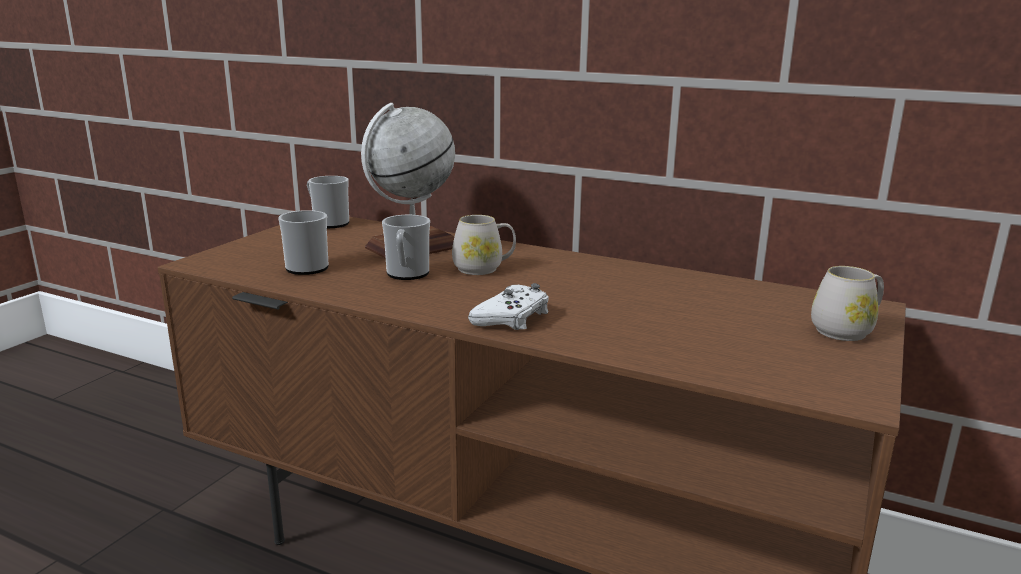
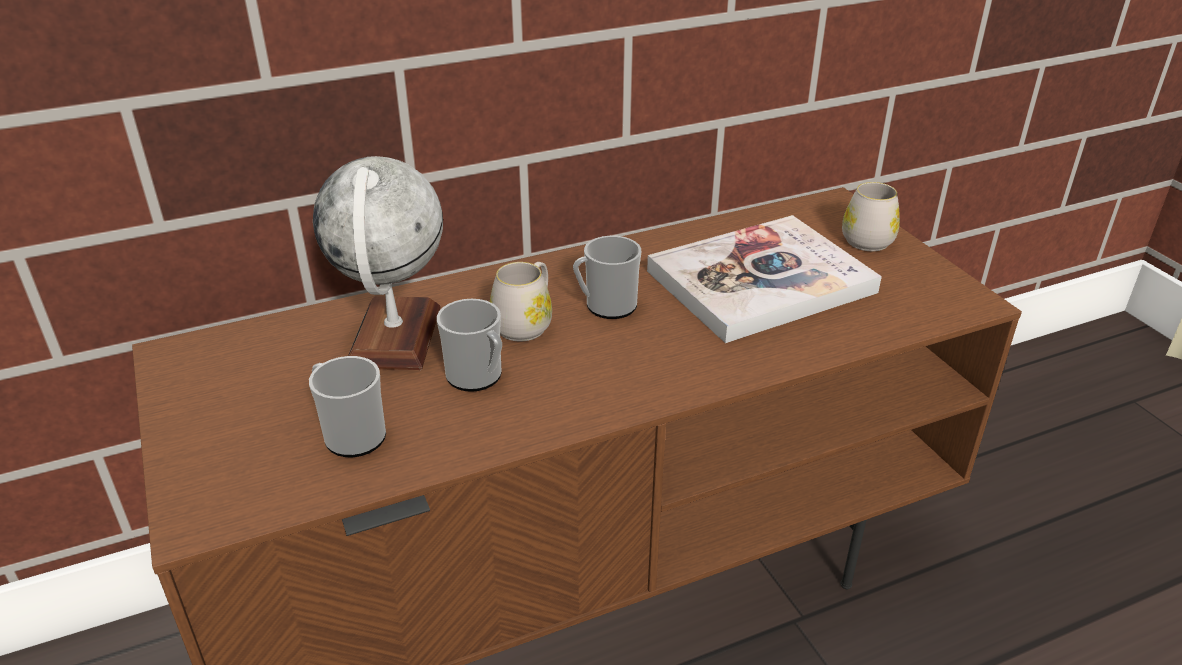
camera: 50 degrees left, 15 degrees up
mug [307,176,349,228] -> mug moved to [573,236,641,319]
white game controller [468,283,549,330] -> none
none -> book [647,215,882,343]

